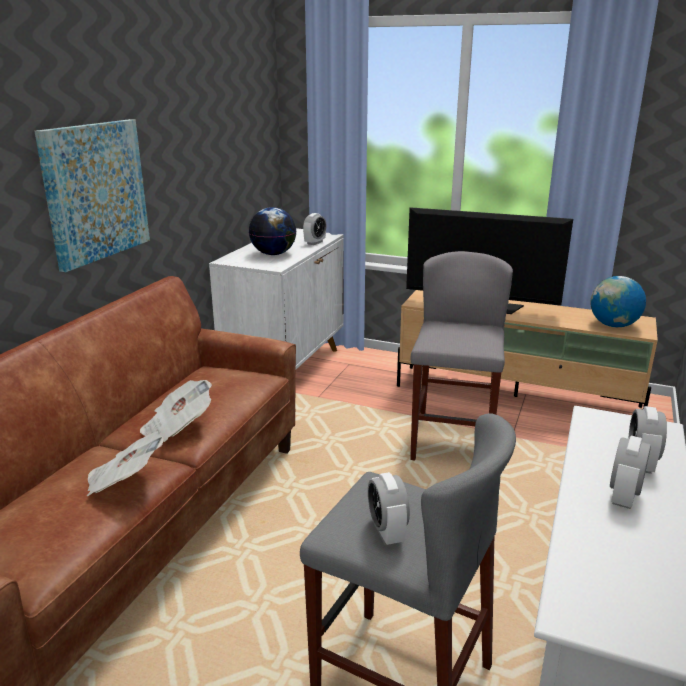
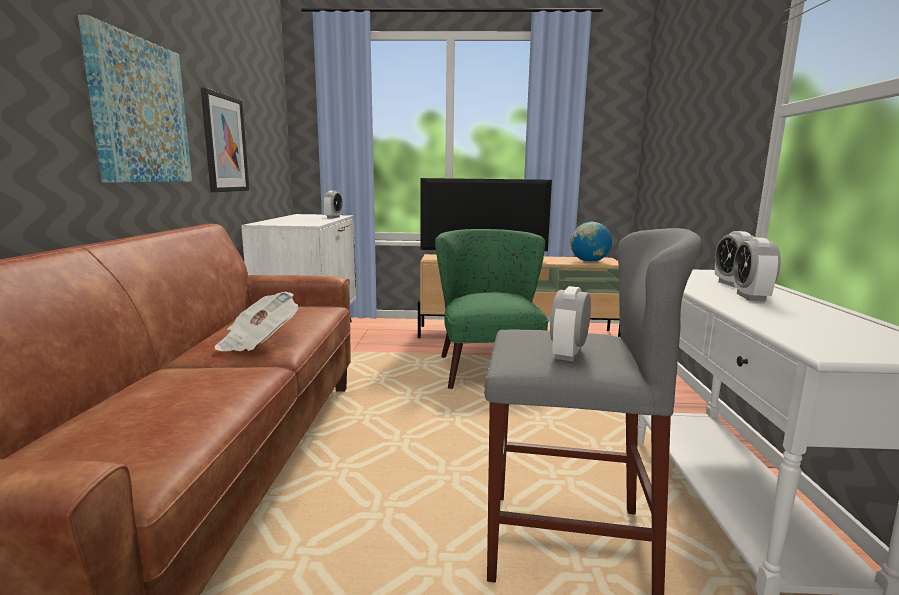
camera: 20 degrees left, 10 degrees down
newspaper [87,431,164,496] -> none
globe [249,207,297,255] -> none
alarm clock [368,472,410,545] -> alarm clock turned 60 degrees clockwise [550,286,591,362]
grey stool [410,251,513,460] -> green armchair [435,229,549,389]
none -> picture [201,88,249,192]

